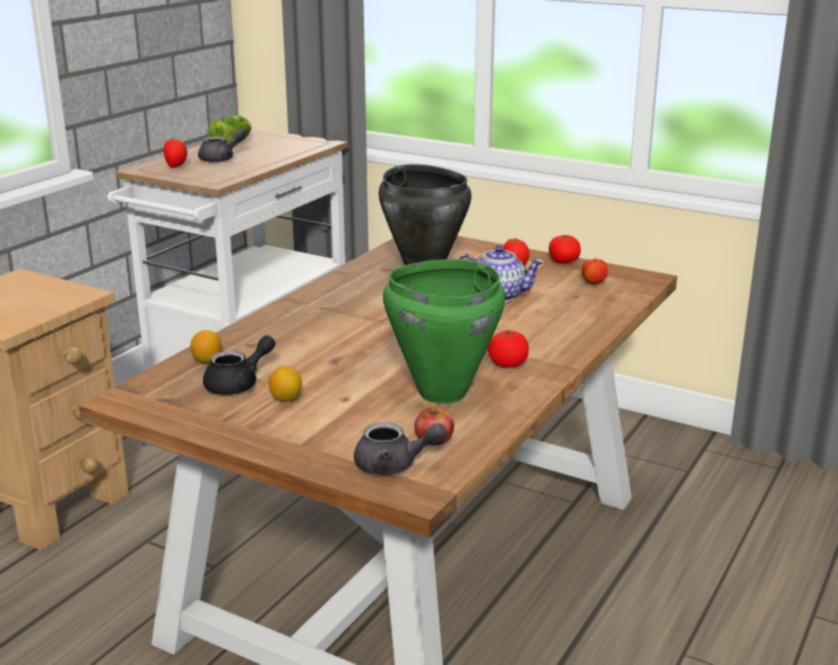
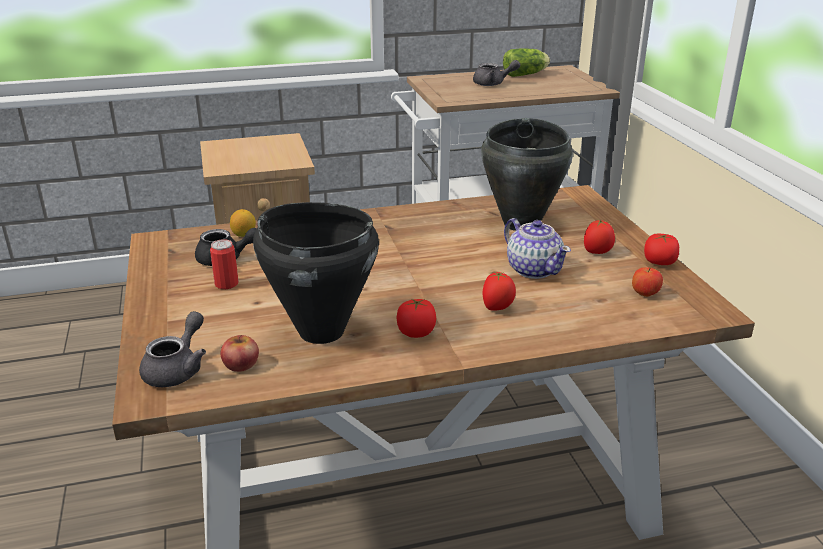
camera: 45 degrees right, 5 degrees up
tomato [164,138,187,168] -> tomato moved to [483,272,516,311]
lemon [269,366,302,402] -> can [210,239,239,289]
grey teapot [354,422,447,475] -> grey teapot turned 120 degrees counterclockwise [139,311,206,387]
green cooking pot [383,259,505,404] -> black cooking pot [253,202,379,344]

